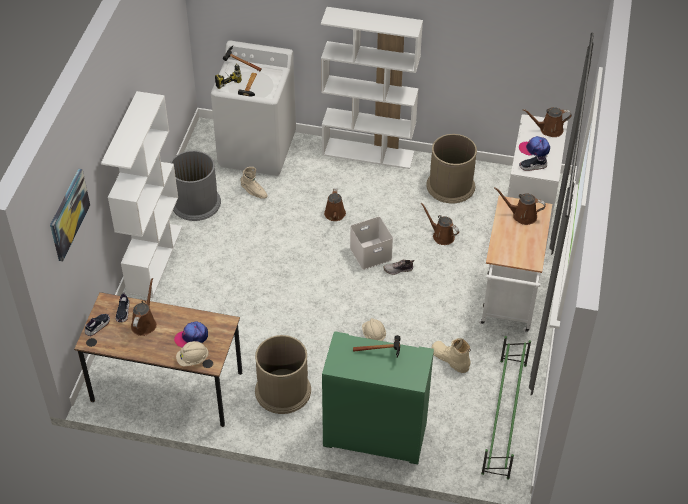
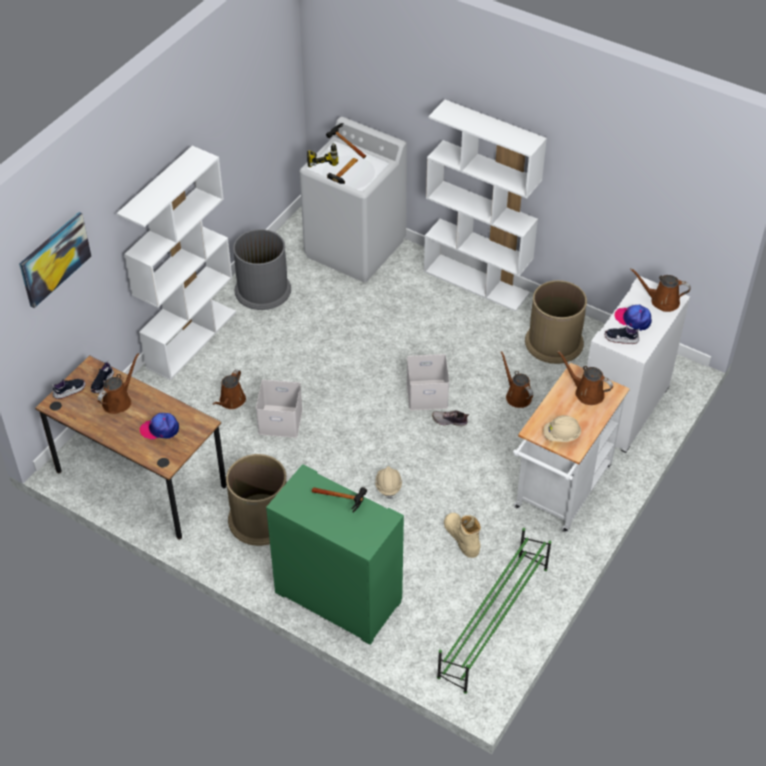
camera: 20 degrees right, 0 degrees up
beige hard hat [176,341,208,367] -> beige hard hat moved to [544,415,581,442]
beige boot [241,167,268,199] -> none
brown watering can [324,188,346,221] -> brown watering can moved to [213,369,246,409]
none -> white storage box [256,380,303,438]

